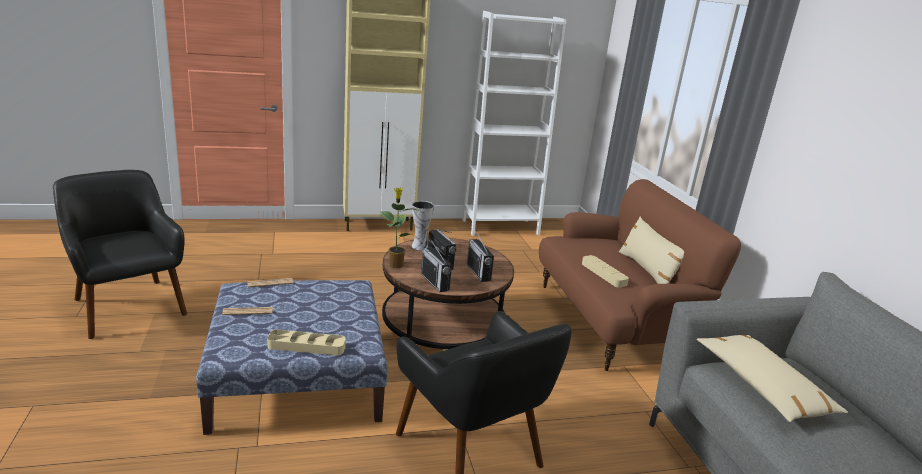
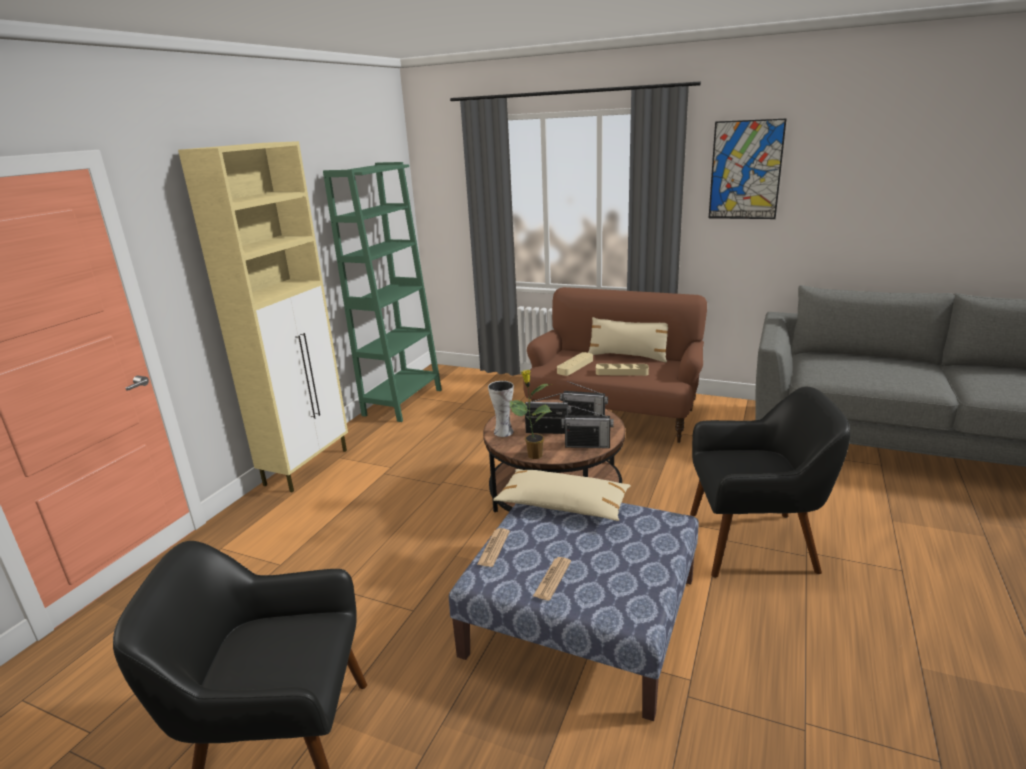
camera: 50 degrees left, 0 degrees up
beige tray [267,329,346,356] -> beige tray moved to [557,352,593,376]
white bookcase [462,11,566,236] -> green bookcase [323,162,442,422]
beige pillow [697,335,848,422] -> beige pillow moved to [493,469,631,521]
none -> picture [709,118,787,219]

